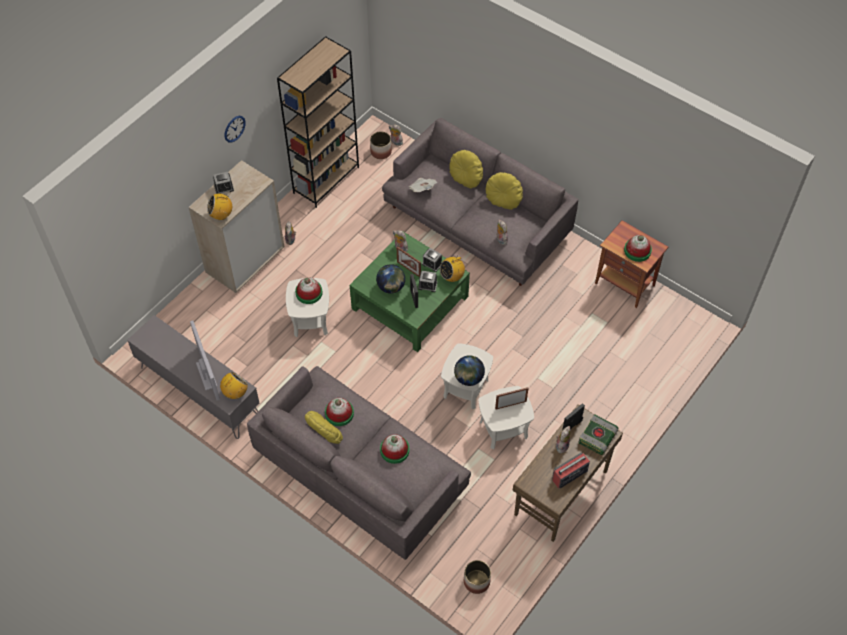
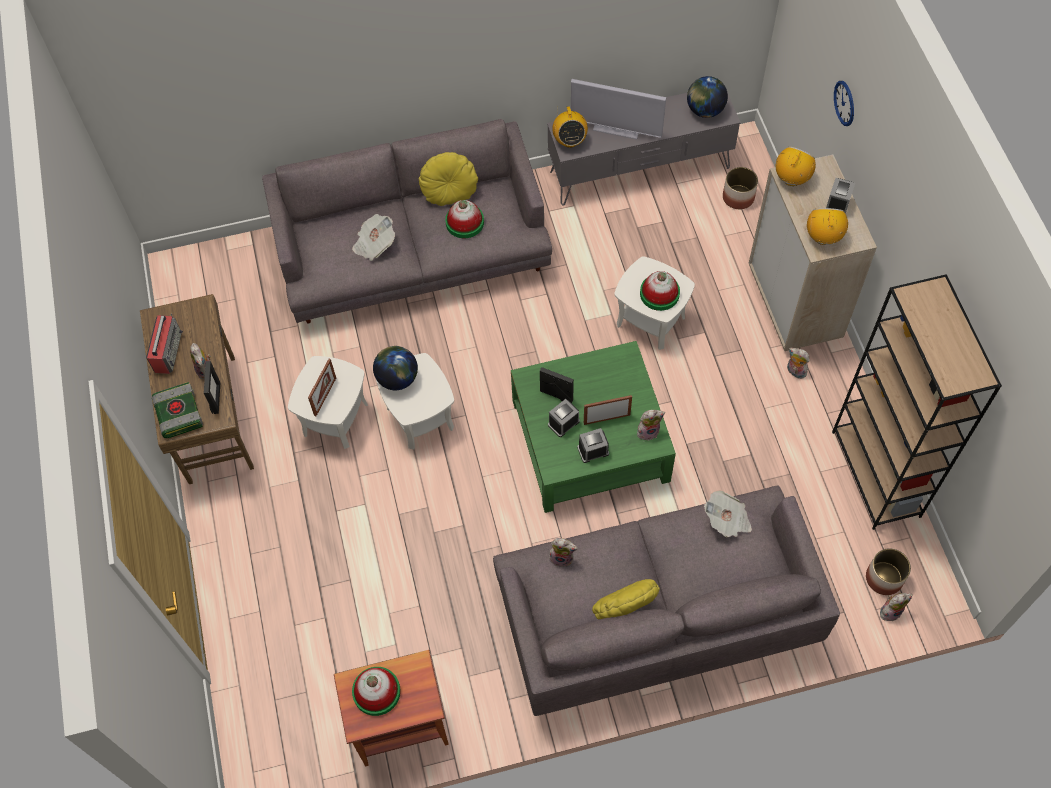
camera: 130 degrees right, 5 degrees up
wall clock [224,116,246,143] -> wall clock moved to [834,81,854,126]
globe [376,264,405,294] -> globe moved to [687,76,728,118]
hat [380,434,409,464] -> newspaper [352,214,395,261]
radio [440,257,465,282] -> radio moved to [807,208,848,245]
yellow pillow [449,150,483,189] -> none
planter [464,560,491,594] -> planter moved to [723,167,758,209]

